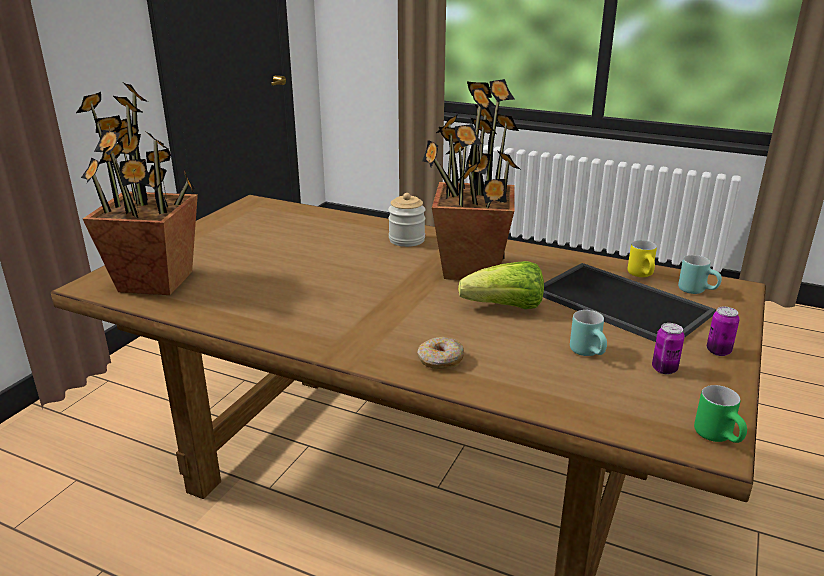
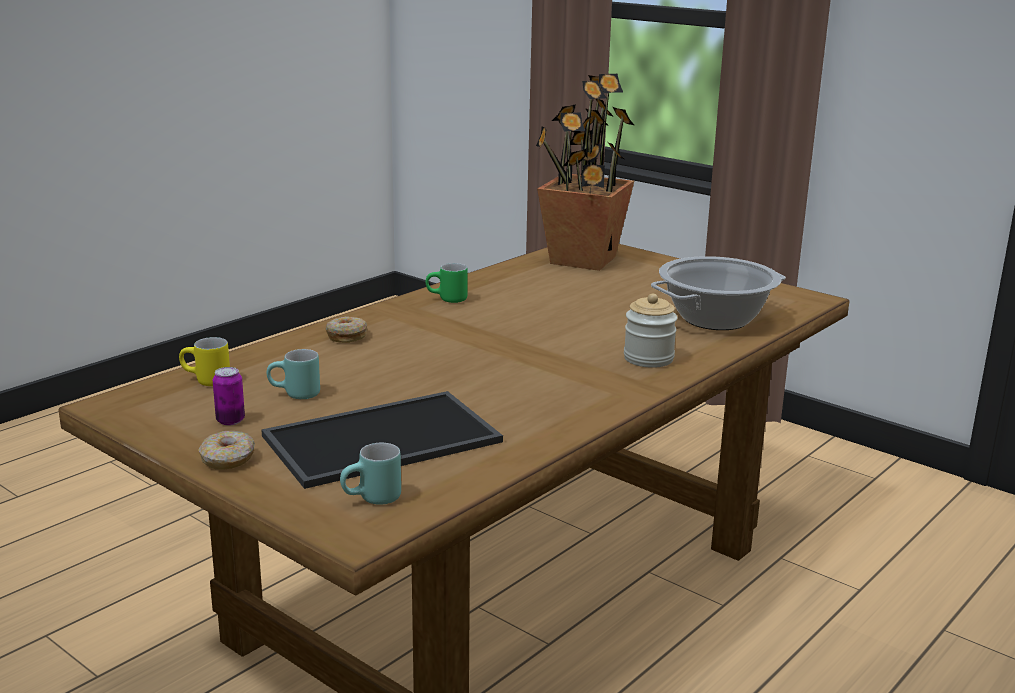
camera: 105 degrees right, 5 degrees down
potted plant [422,79,520,280] -> none
lettuce [458,261,544,309] -> none
yellow mug [628,240,657,277] -> yellow mug moved to [179,337,230,386]
green mug [694,385,747,443] -> green mug moved to [426,263,468,303]
can [707,307,740,356] -> donut [198,431,255,470]
none -> cooking pot [651,256,786,330]

